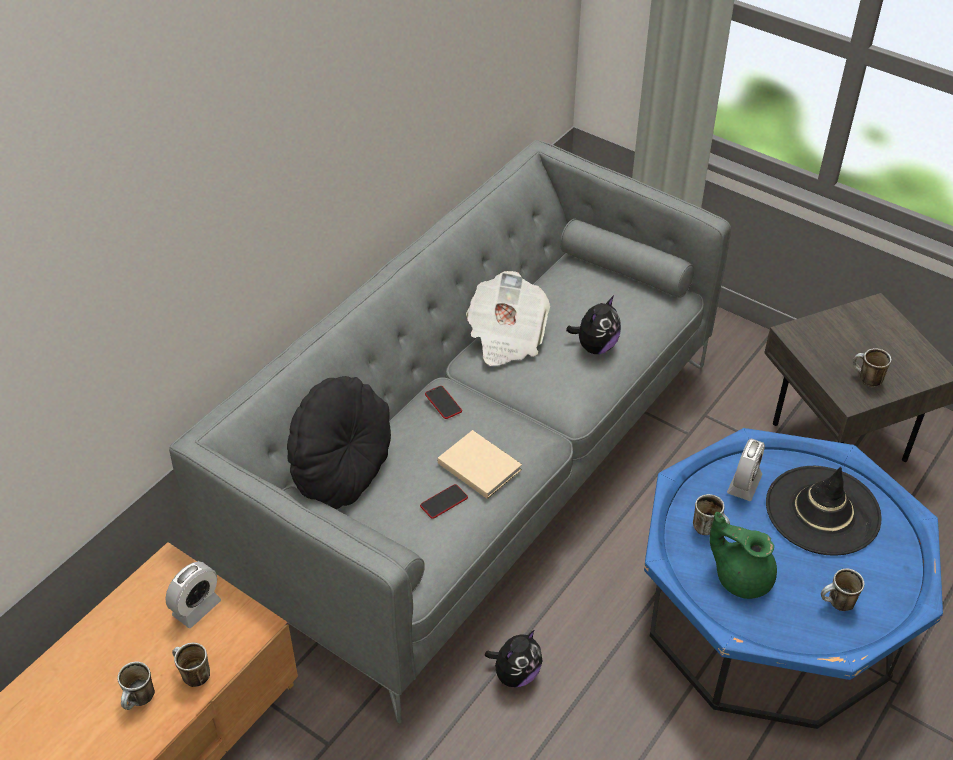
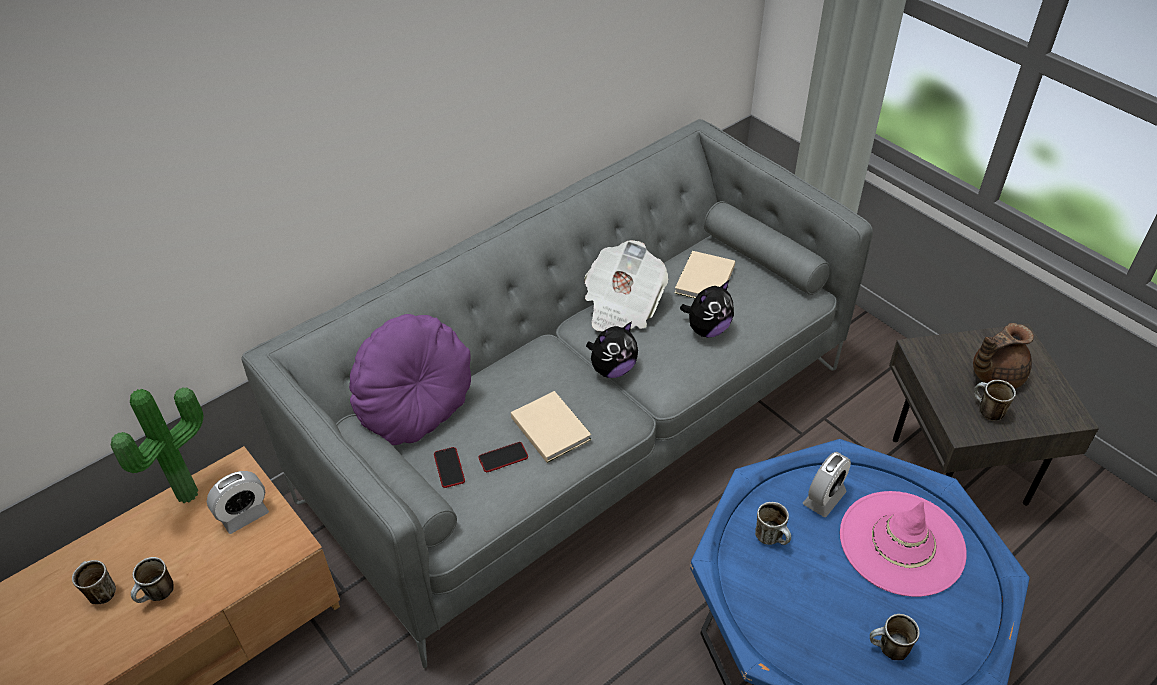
camera: 15 degrees right, 0 degrees up
mug [172,643,210,687] -> mug moved to [72,560,116,604]
black pillow [287,376,391,509] -> purple pillow [349,314,471,445]
phone [425,386,462,419] -> phone moved to [434,447,465,488]
plush toy [485,630,543,687] -> plush toy moved to [586,321,638,378]
green teapot [710,512,777,599] -> none
black hat [766,466,882,556] -> pink hat [840,491,967,597]
none -> potted plant [111,387,203,503]
none -> beige book [675,251,735,298]
none -> brown teapot [973,323,1034,389]

